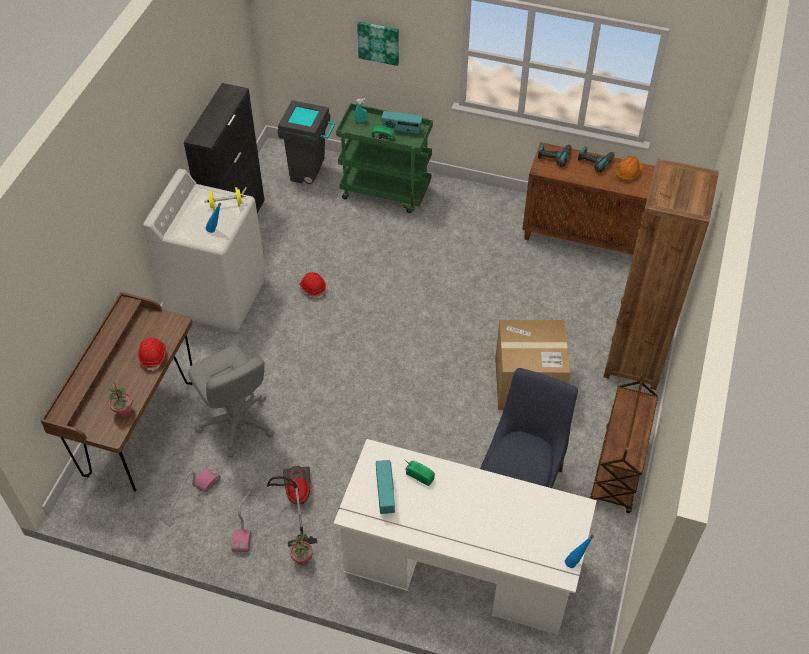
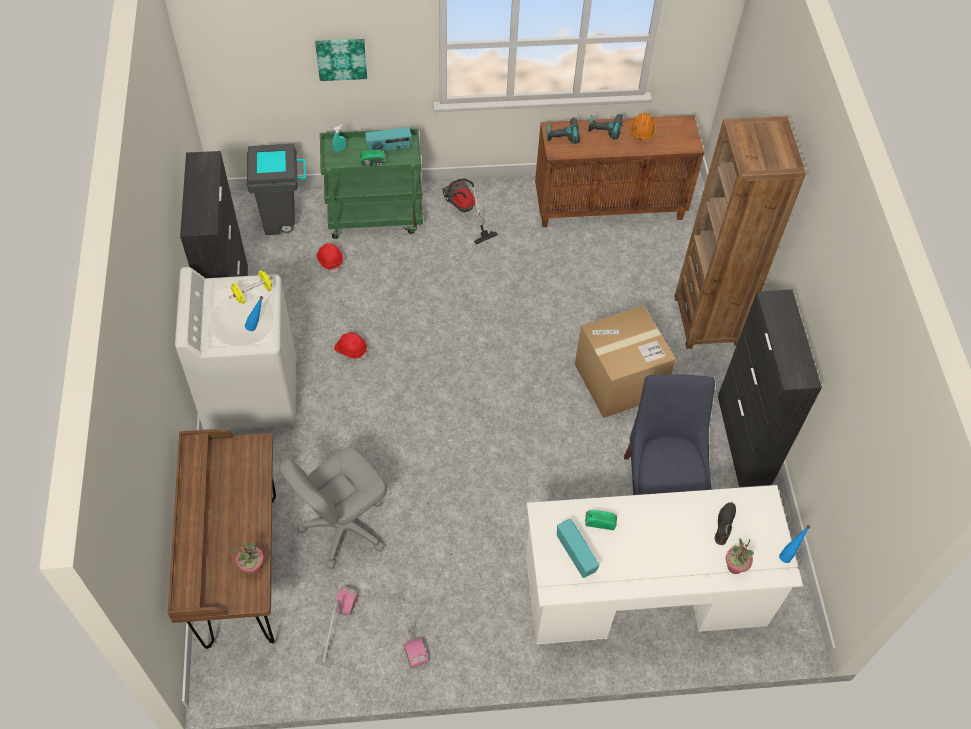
camera: 25 degrees left, 5 degrees up
red hard hat [138,338,166,372] -> red hard hat moved to [316,243,343,273]
grey office chair [188,346,274,457] -> grey office chair turned 105 degrees clockwise [279,448,387,569]
vacuum cleaner [267,466,317,547] -> vacuum cleaner moved to [442,178,498,245]
potted plant [290,533,313,565] -> potted plant moved to [726,538,754,574]
brown cart [590,373,658,513] -> black cabinet [718,289,822,487]
none -> black shoe [715,502,736,545]

